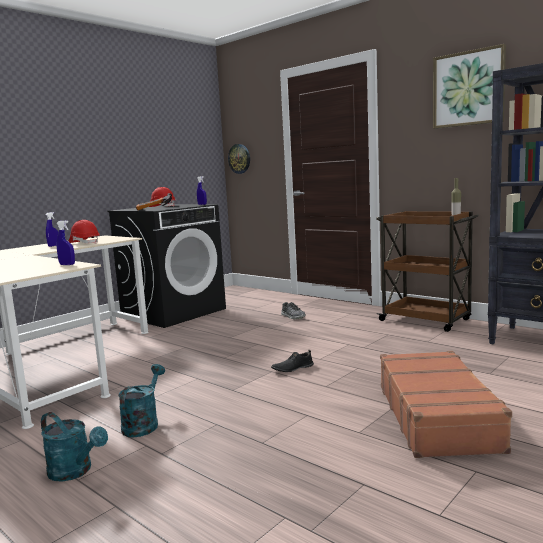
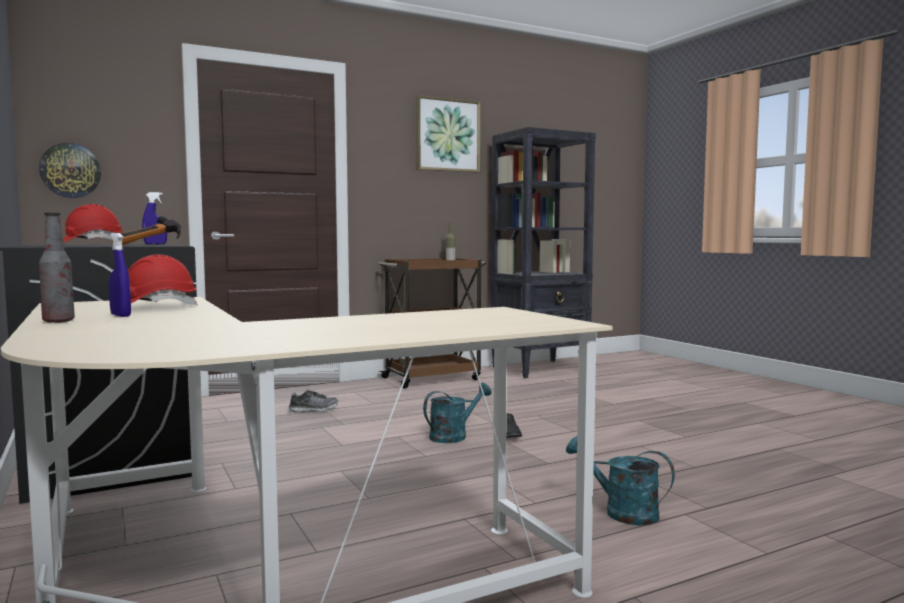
camera: 70 degrees left, 5 degrees down
turquoise watering can [41,412,108,482] -> turquoise watering can moved to [423,383,491,443]
blue spray bottle [56,221,75,265] -> none
brown suitcase [380,351,512,458] -> none
none -> bottle [39,212,75,323]

